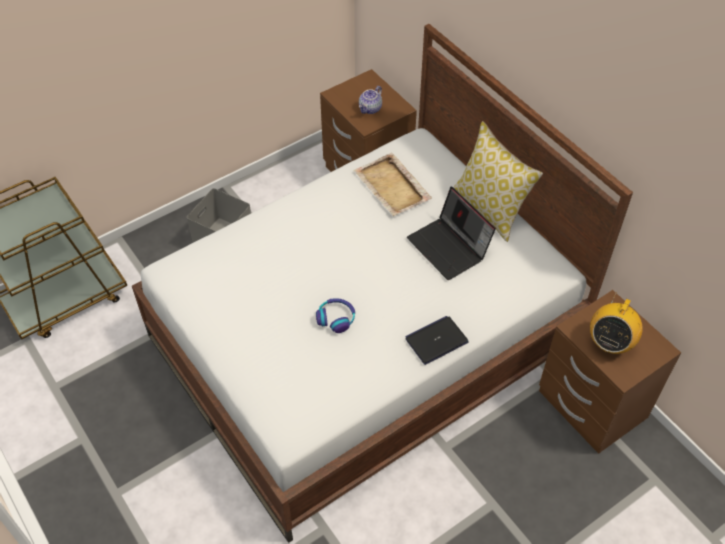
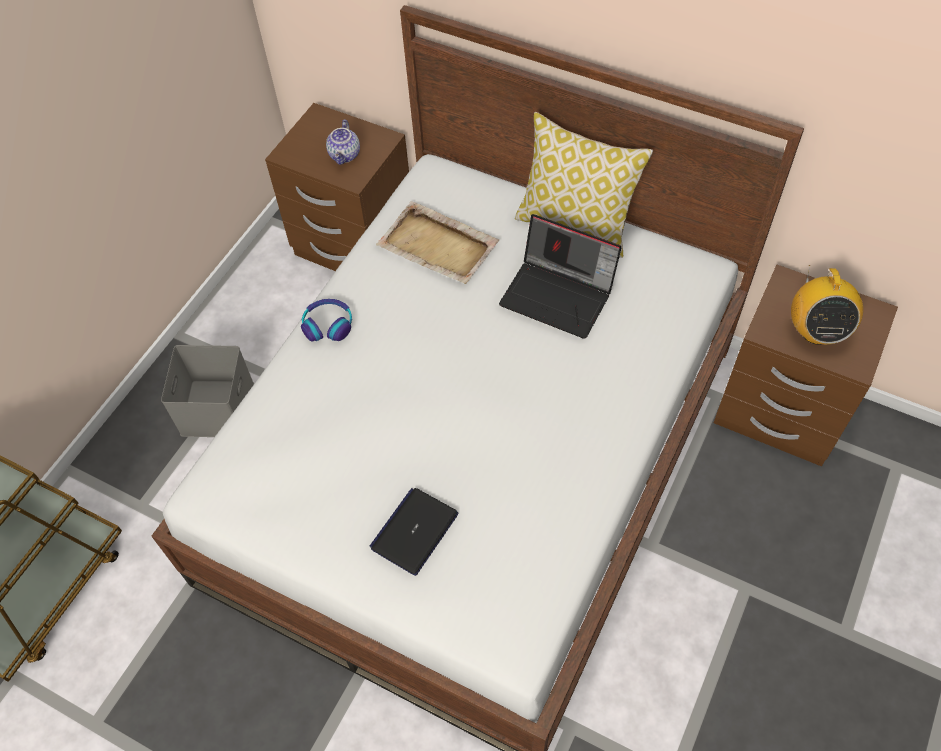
camera: 25 degrees left, 5 degrees up
headphones [316,298,355,333] -> headphones moved to [301,299,352,341]
laptop [405,316,469,365] -> laptop moved to [370,488,459,576]

